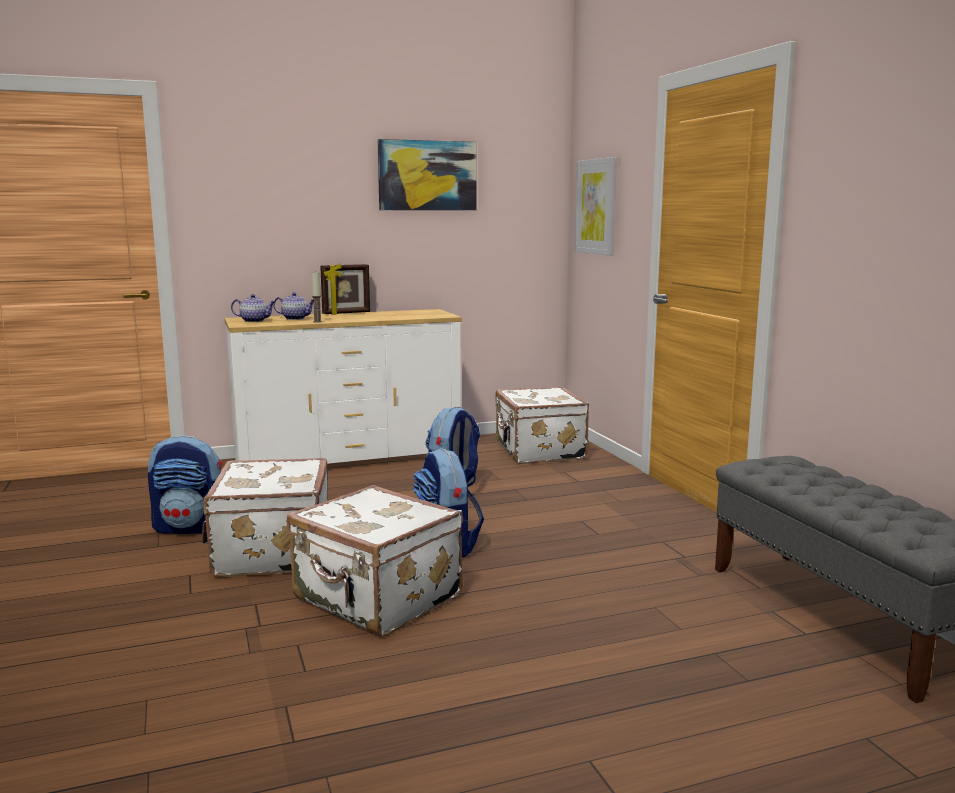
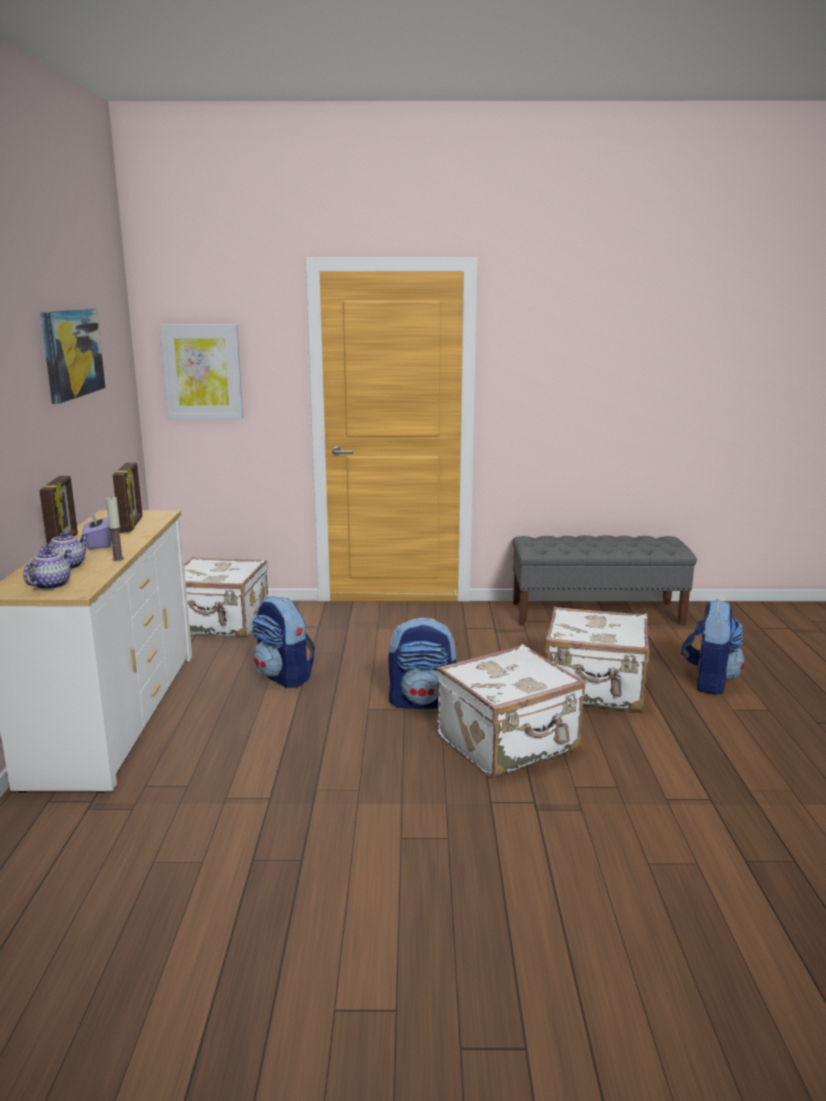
camera: 70 degrees left, 5 degrees up
backpack [148,435,223,534] -> backpack moved to [681,599,745,695]
white suitcase [202,458,328,577] -> white suitcase moved to [545,606,649,711]
none -> purple tissue box [82,510,112,549]
none -> picture frame [113,462,142,533]

